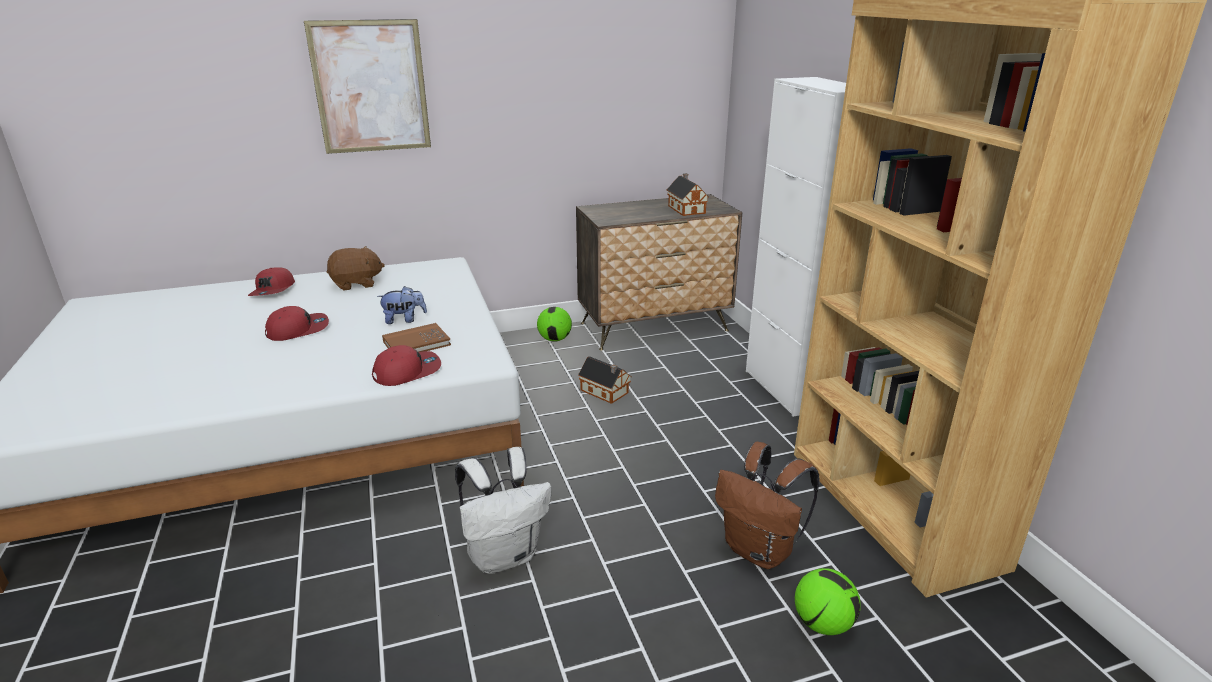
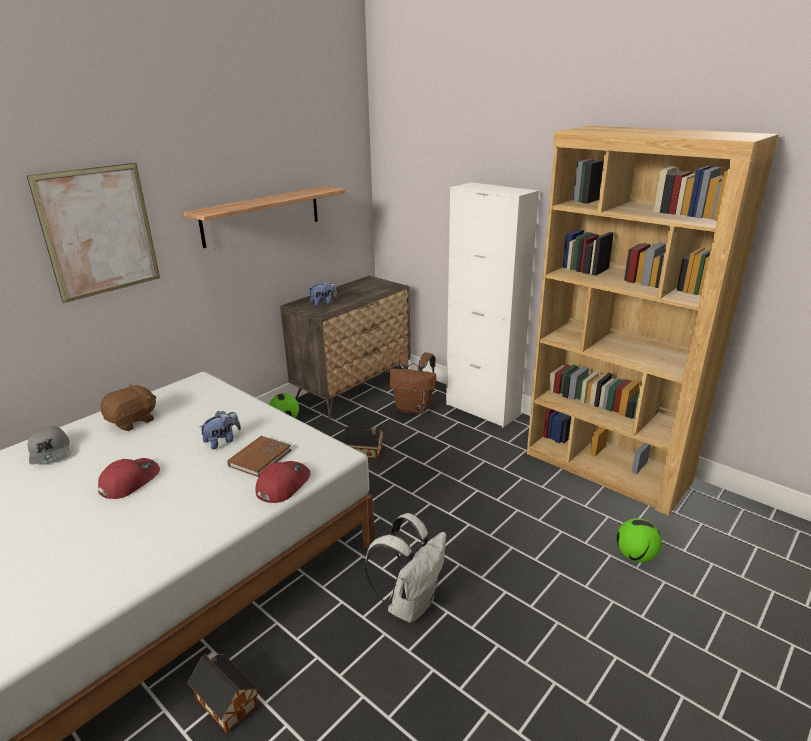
camera: 30 degrees left, 0 degrees up
red cap [248,267,295,296] -> grey cap [28,426,69,465]
toy house [667,173,708,216] -> toy house moved to [187,651,259,734]
brown backpack [715,442,819,569] -> brown backpack moved to [389,351,436,414]
none -> shelf [183,186,345,248]
none -> plush toy [308,281,337,307]

